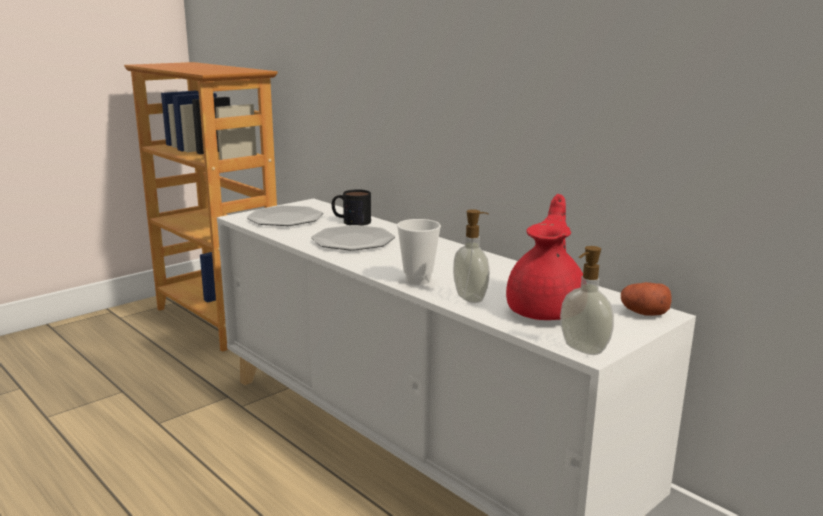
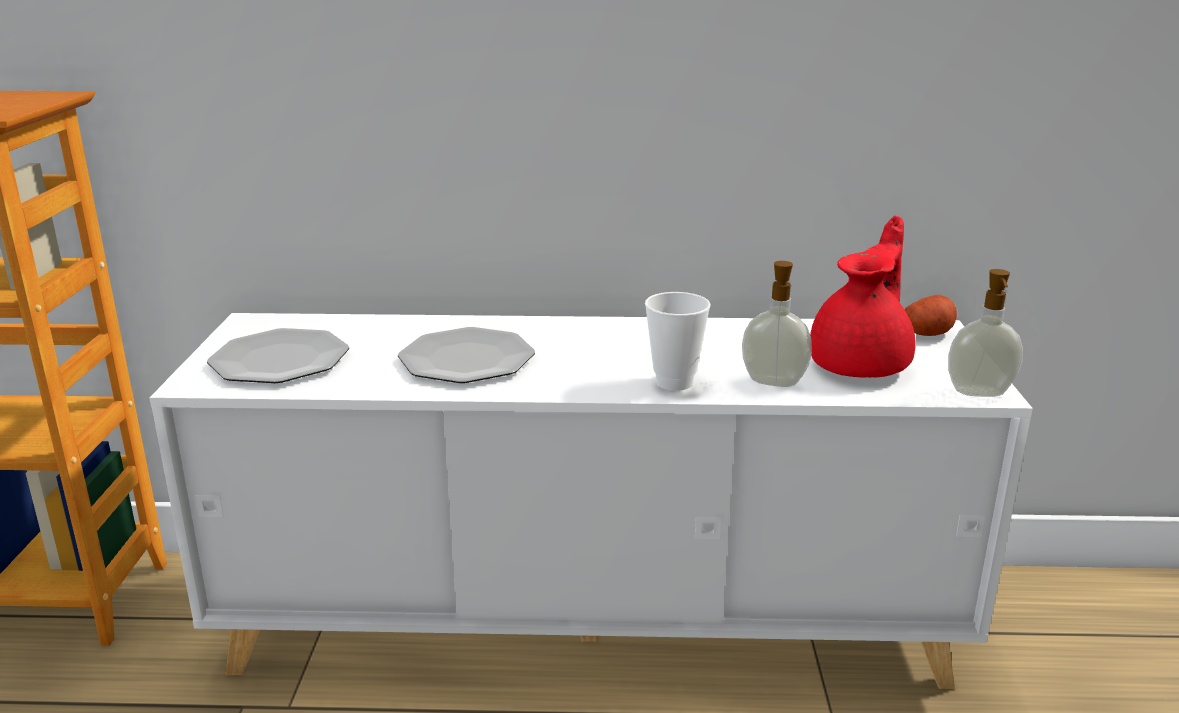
camera: 45 degrees left, 5 degrees up
mug [332,190,371,226] -> none
red teapot [506,194,583,320] -> red teapot turned 60 degrees clockwise [810,216,916,378]

